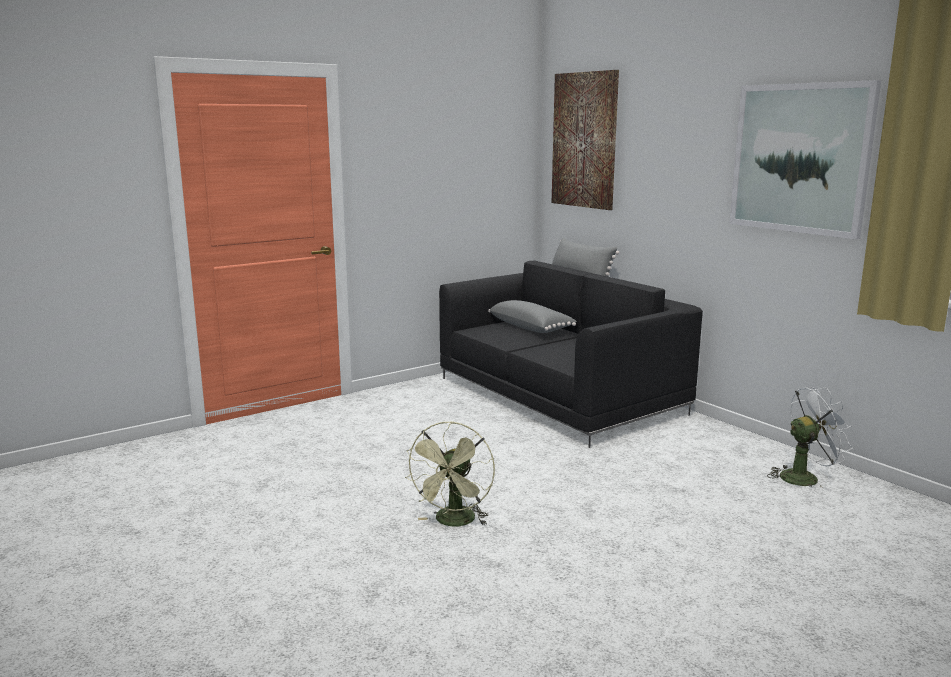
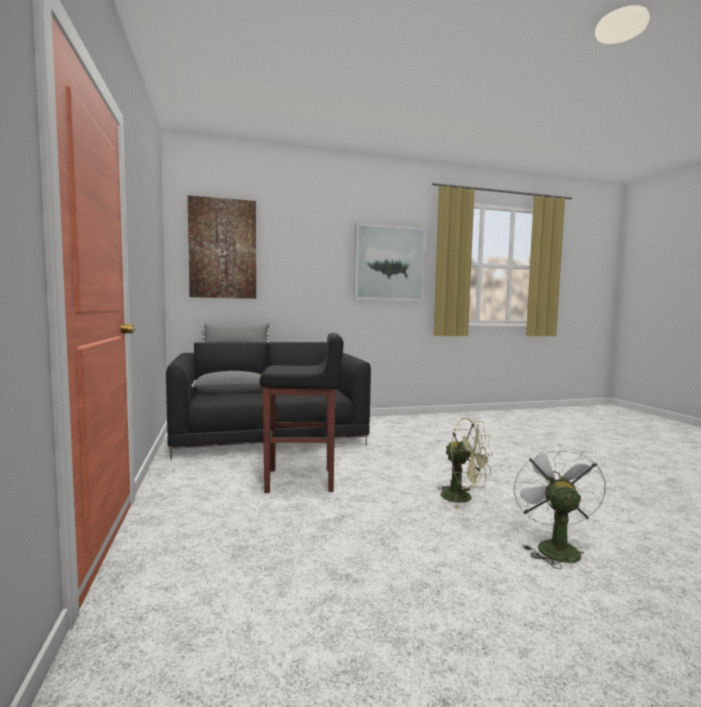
camera: 70 degrees left, 10 degrees down
white fan [767,387,853,491] -> white fan moved to [513,443,606,569]
none -> black stool [259,333,344,493]

